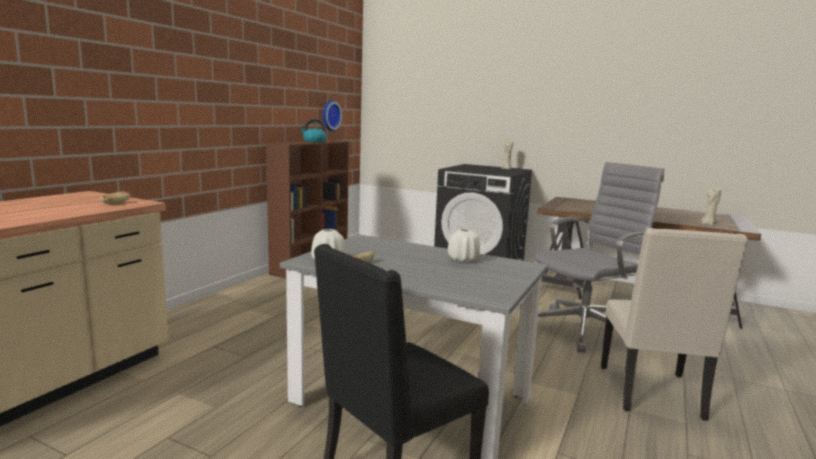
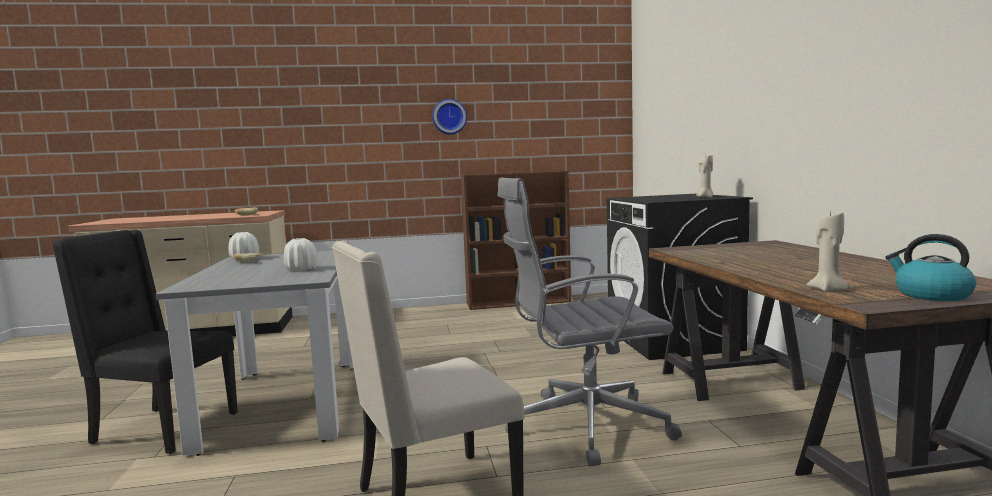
camera: 55 degrees right, 5 degrees down
kettle [300,119,327,142] -> kettle moved to [885,234,976,301]
wall clock [322,100,342,131] -> wall clock moved to [432,99,467,135]
grey office chair [535,162,664,353] -> grey office chair turned 150 degrees clockwise [497,177,682,467]

